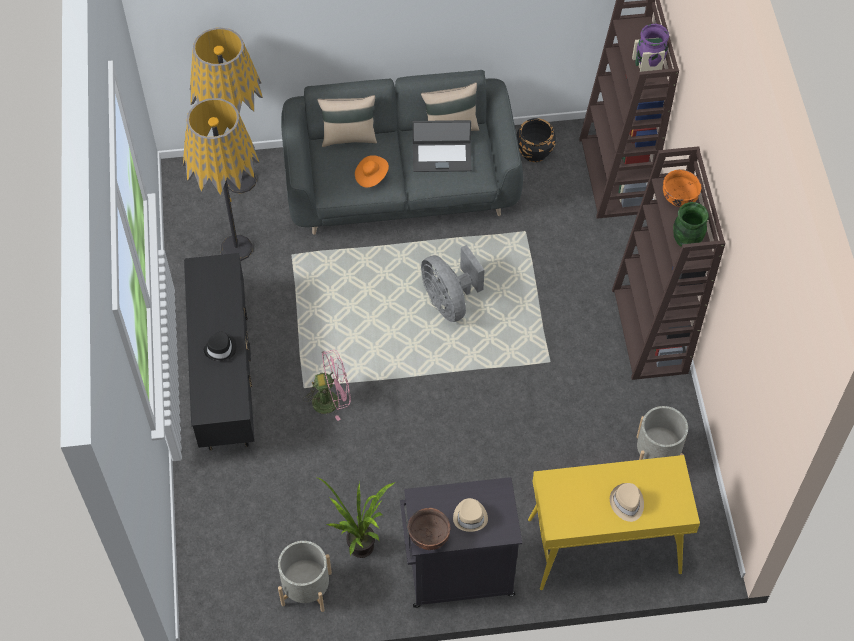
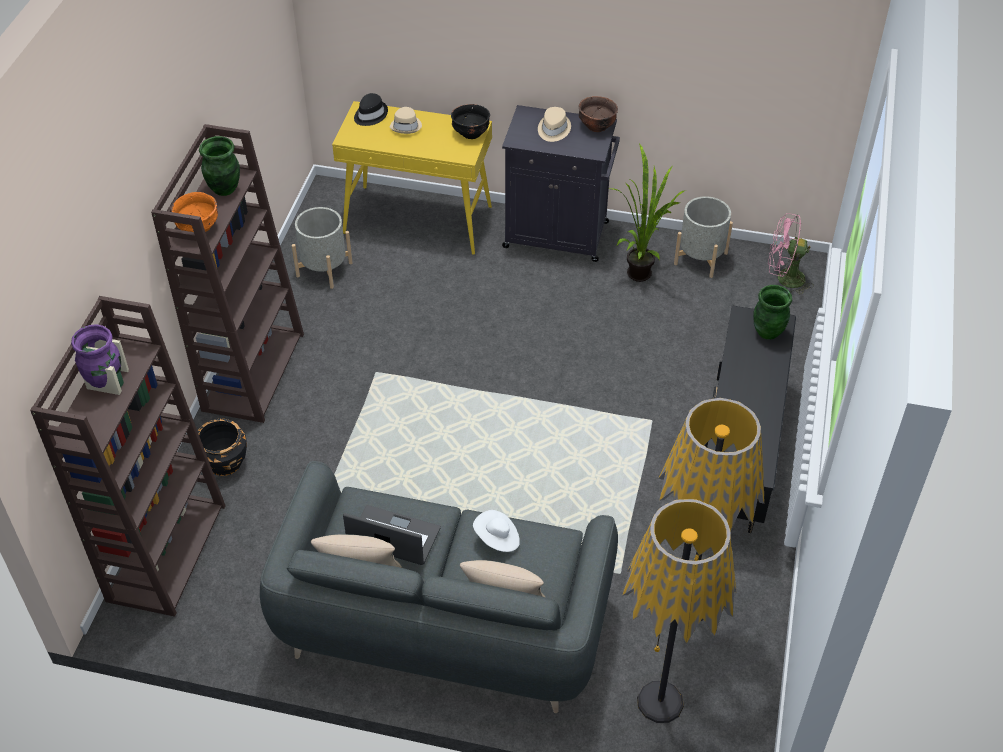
camera: 160 degrees left, 10 degrees down
black hat [203,332,236,361] -> black hat moved to [354,93,388,126]
pink fan [303,350,351,421] -> pink fan moved to [768,213,814,294]
orange hat [355,155,389,188] -> white hat [473,510,520,552]
grey fan [421,245,485,322] -> none
black planter [517,118,556,162] -> black planter moved to [198,419,247,476]
none -> black bowl [451,104,490,139]
none -> green vase [753,285,792,340]

